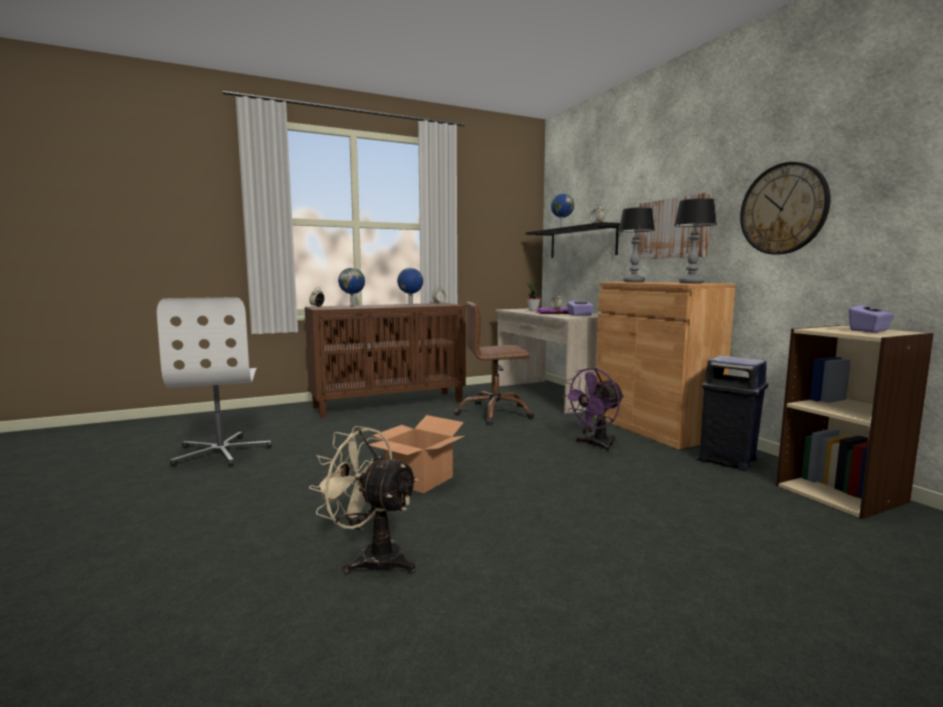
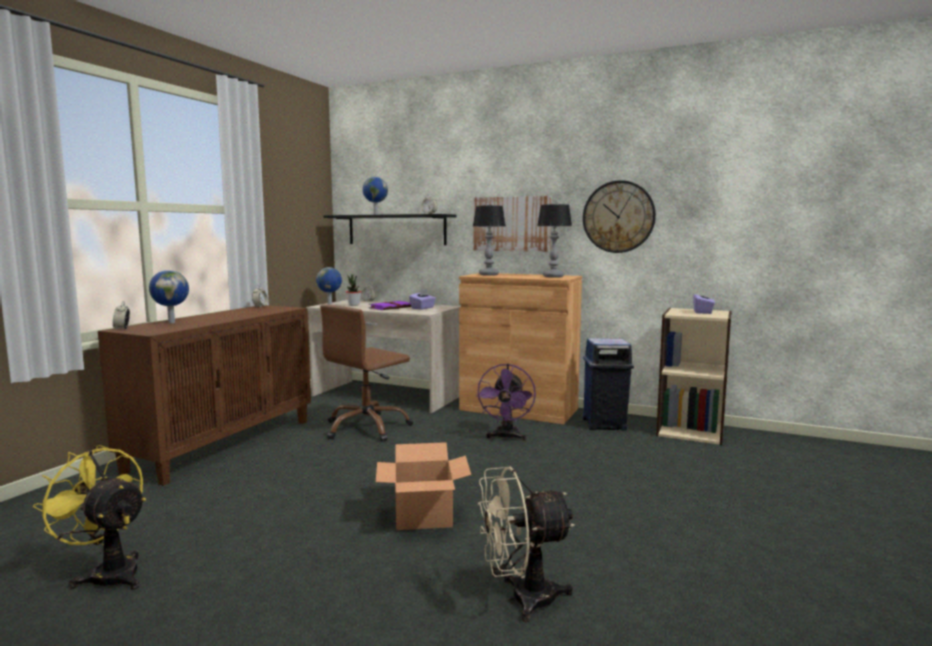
camera: 40 degrees left, 0 degrees up
white office chair [157,297,272,467] -> yellow fan [33,445,146,590]
globe [397,268,423,306] -> globe moved to [316,267,342,305]

